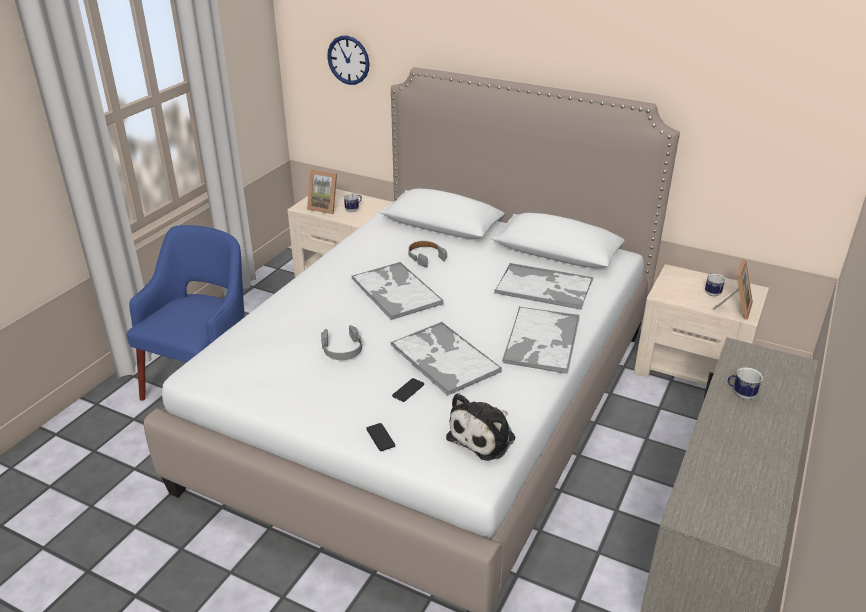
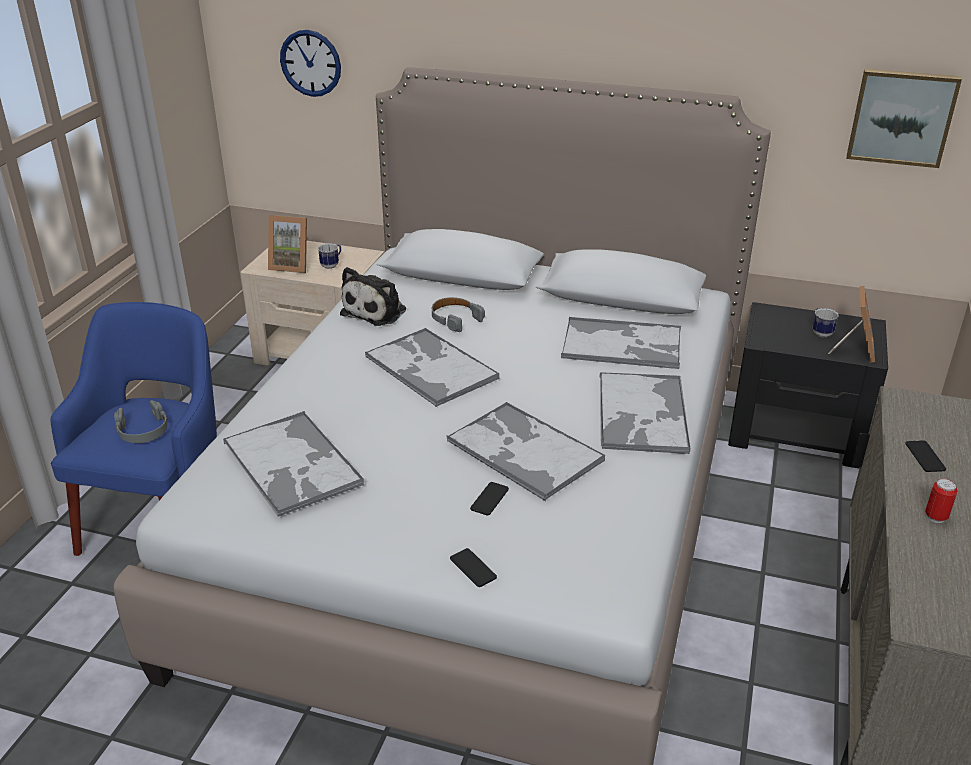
camera: 10 degrees left, 0 degrees up
grey headphones [321,325,362,360] -> grey headphones moved to [114,400,167,443]
plush toy [446,393,515,461] -> plush toy moved to [340,267,406,326]
beige nightstand [634,264,769,385] -> black nightstand [728,302,888,468]
mug [728,368,763,399] -> phone [905,441,946,472]
none -> tray [223,411,364,517]
none -> picture [847,69,962,168]
none -> can [925,479,958,523]

